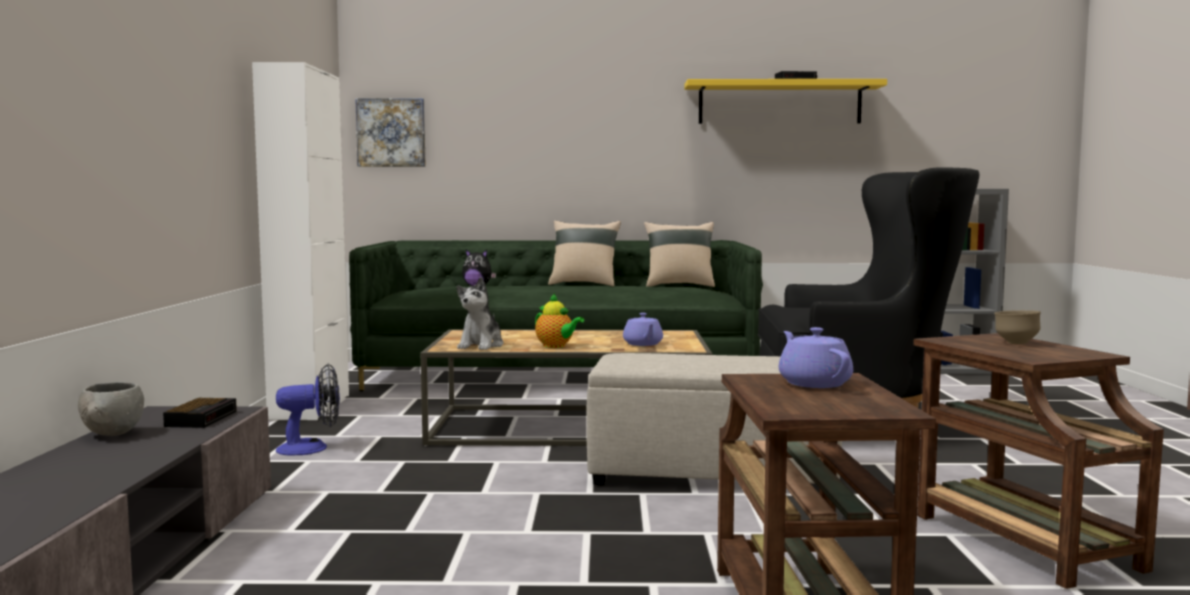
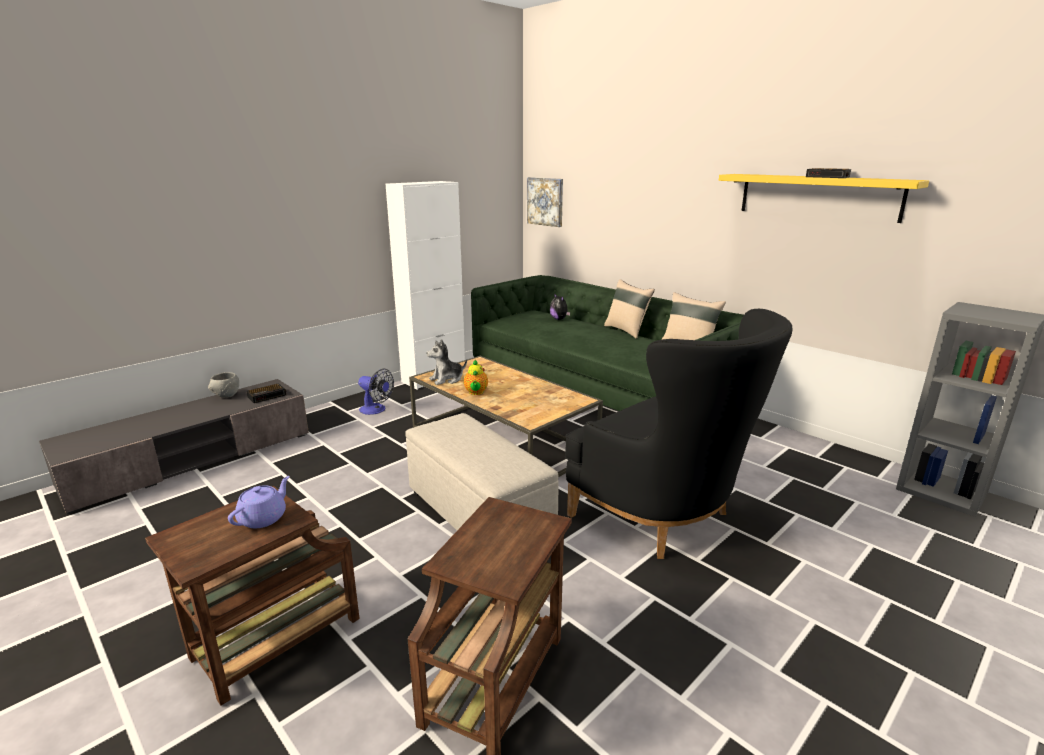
camera: 45 degrees right, 15 degrees up
purple teapot [623,313,663,346] -> none
brown bowl [994,310,1041,344] -> none

